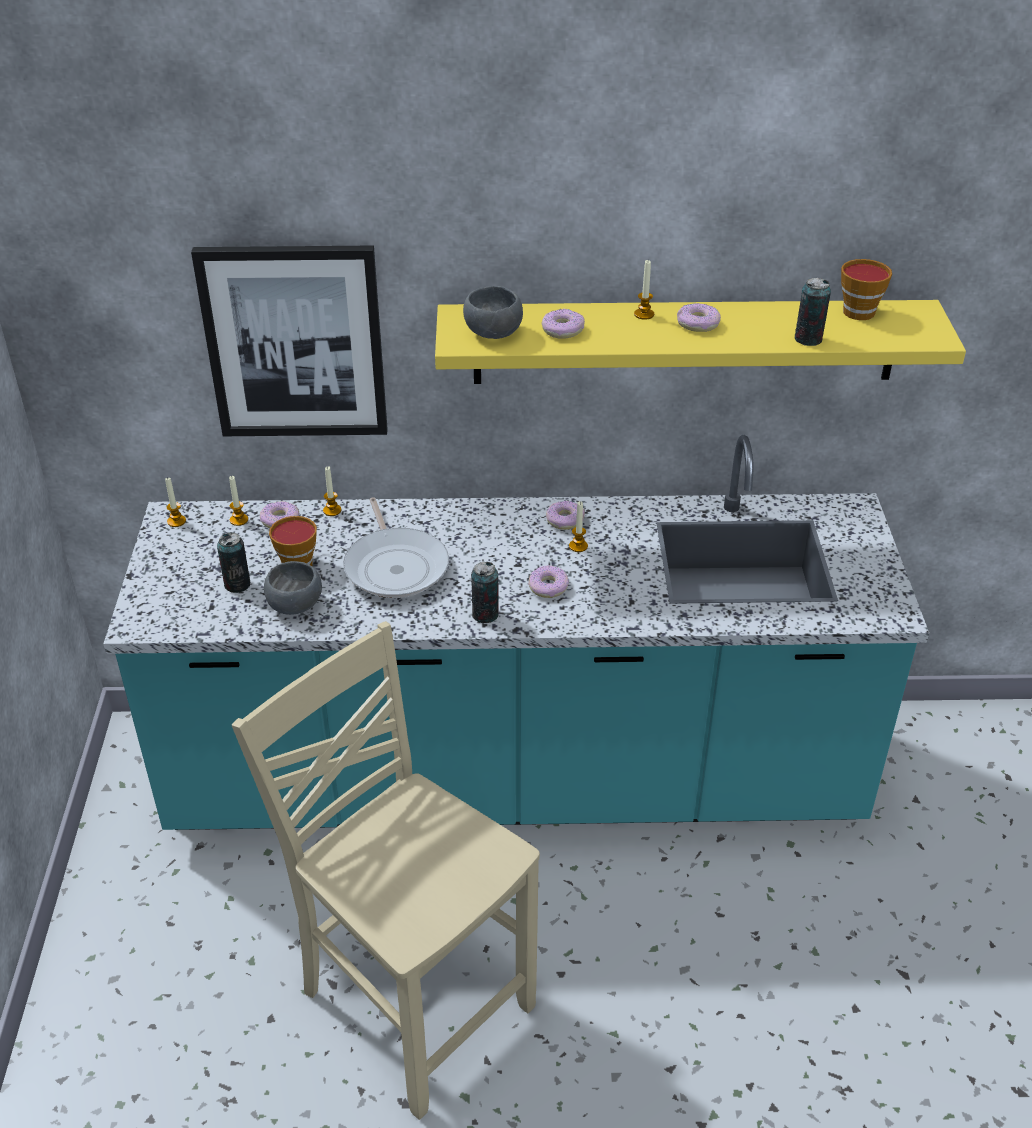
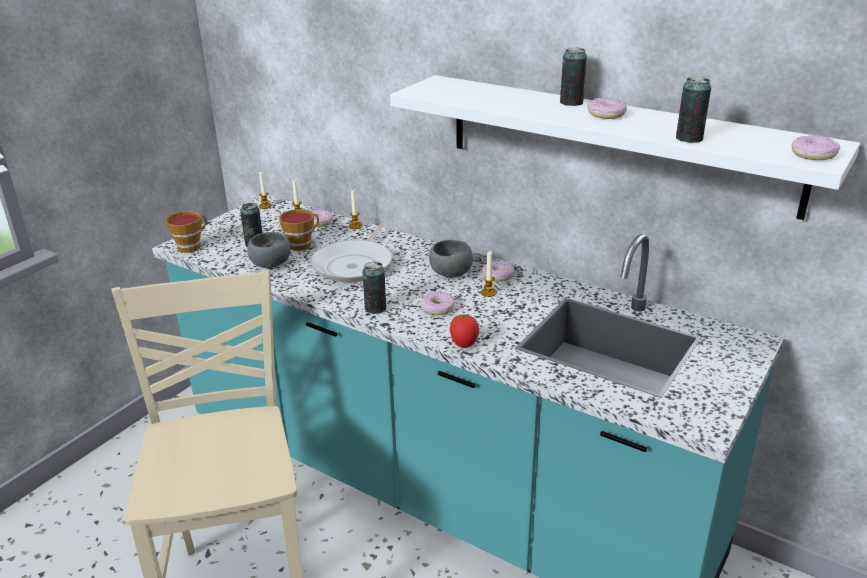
camera: 35 degrees right, 10 degrees down
picture [191,246,388,436] -> none
yellow shelf [435,300,966,384] -> white shelf [390,75,860,220]
grey bowl [463,286,523,339] -> grey bowl moved to [429,240,473,278]
donut [541,309,585,339] -> donut moved to [792,135,840,160]
candle [634,260,654,320] -> can [560,47,587,106]
cup [841,259,892,320] -> cup moved to [166,211,207,253]
none -> tomato [450,314,479,348]

